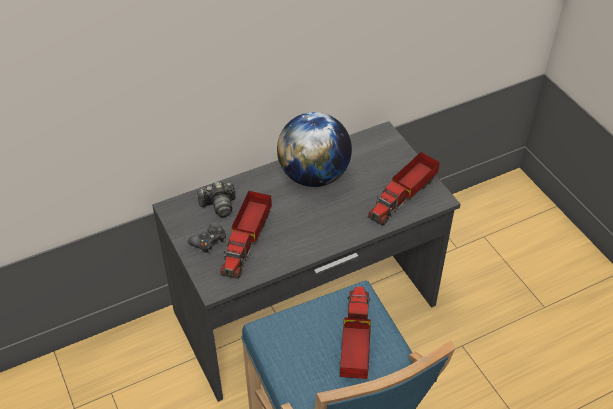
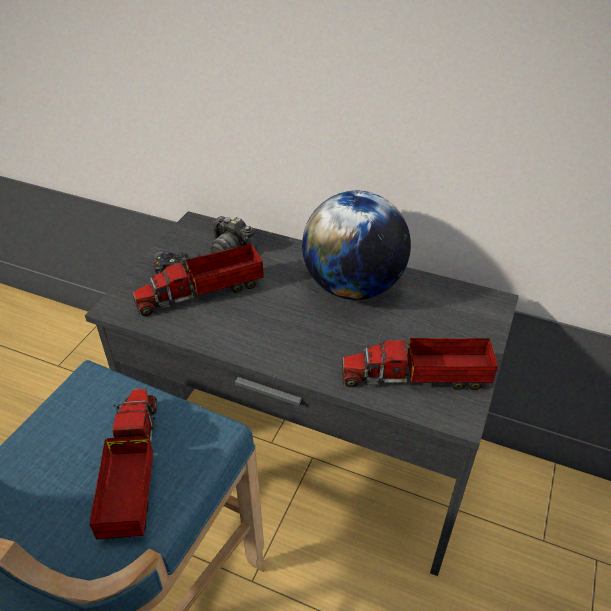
camera: 50 degrees right, 5 degrees down
toy truck [340,286,371,379] -> toy truck turned 60 degrees counterclockwise [89,389,157,540]

